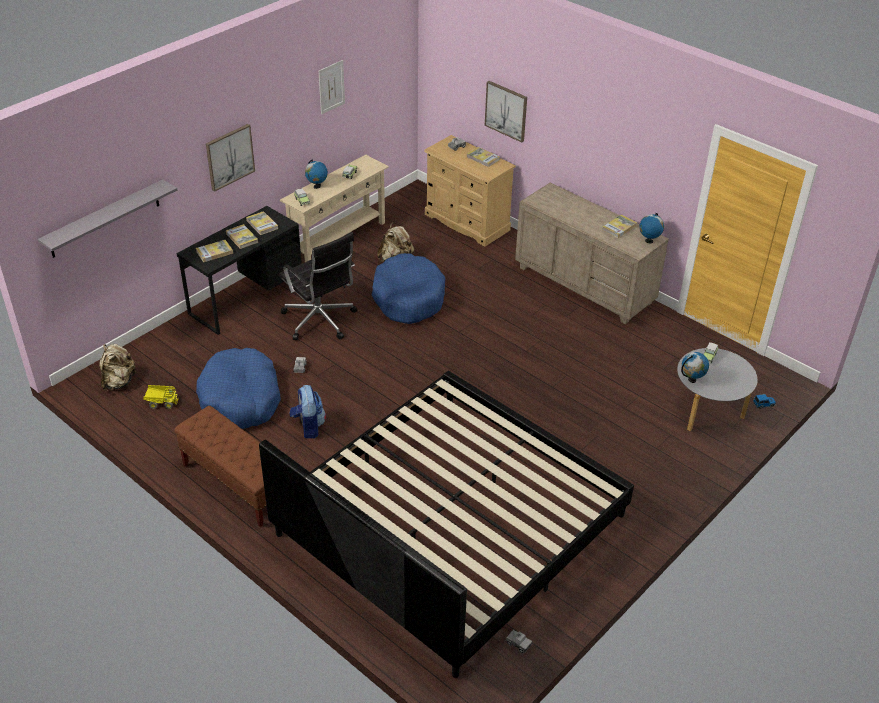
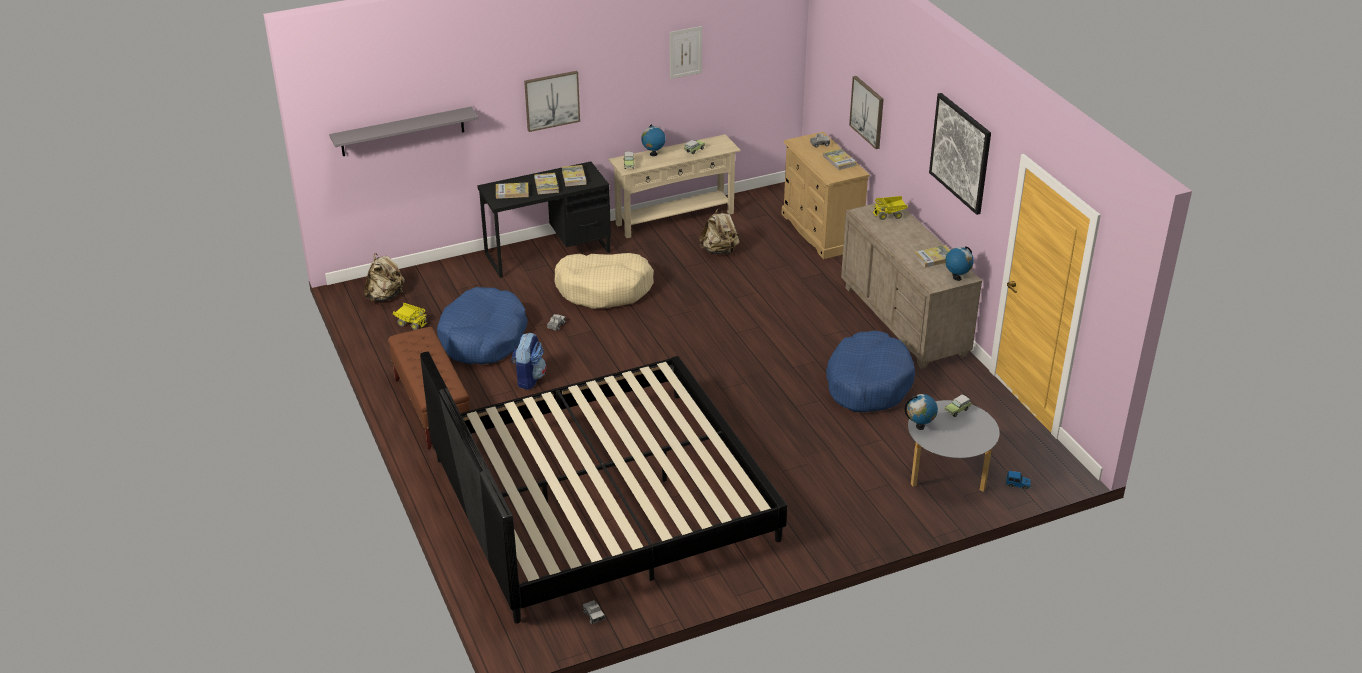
camera: 25 degrees right, 5 degrees down
black office chair [279,232,358,340] -> beige dog bed [555,253,654,309]
blue dog bed [372,253,445,324] -> blue dog bed moved to [826,330,915,412]
none -> toy truck [873,196,908,220]
none -> picture [929,93,991,215]

